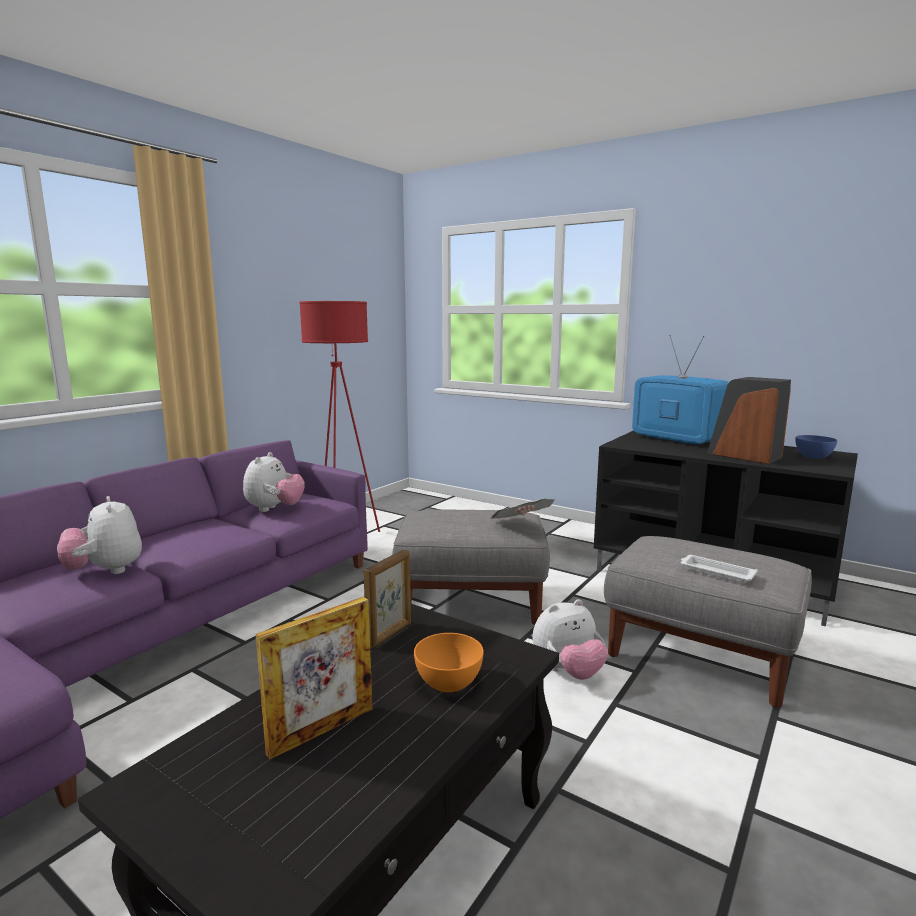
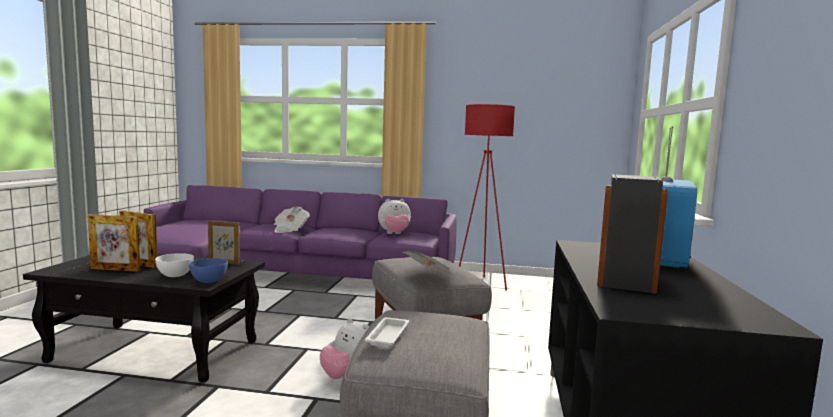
camera: 65 degrees right, 5 degrees down
plush toy [57,496,142,574] -> newspaper [274,207,310,233]
orange bowl [414,633,484,692] -> white bowl [155,253,194,277]
blue bowl [795,435,837,459] -> blue bowl moved to [189,258,228,283]
none -> picture frame [87,214,140,272]

